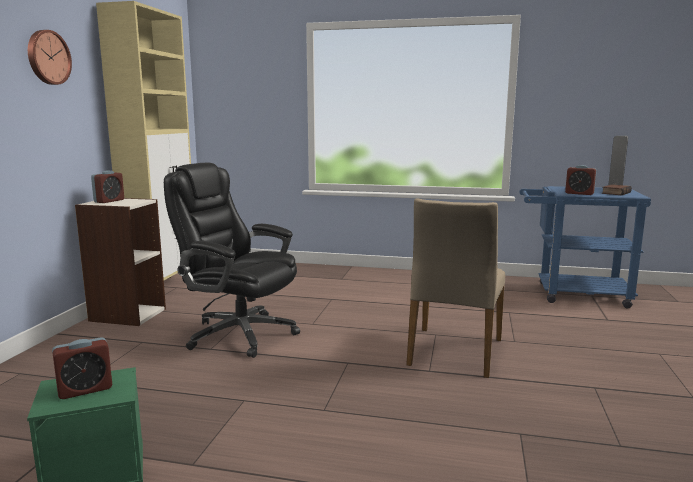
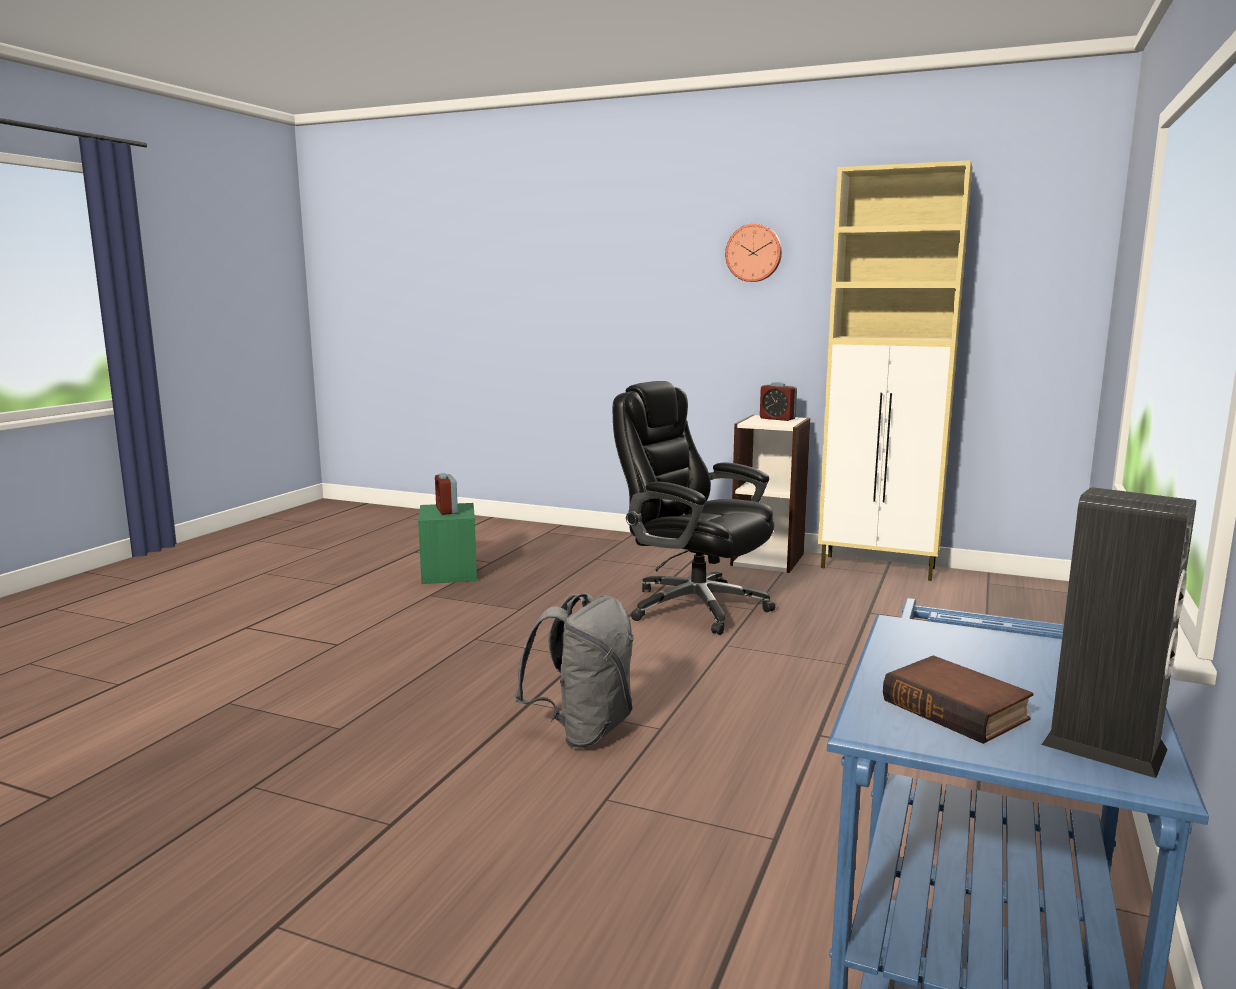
camera: 100 degrees right, 0 degrees up
black office chair [164,163,300,358] -> black office chair turned 90 degrees counterclockwise [613,381,775,635]
beige chair [406,199,505,378] -> grey backpack [514,593,633,748]
alarm clock [565,165,597,195] -> none

